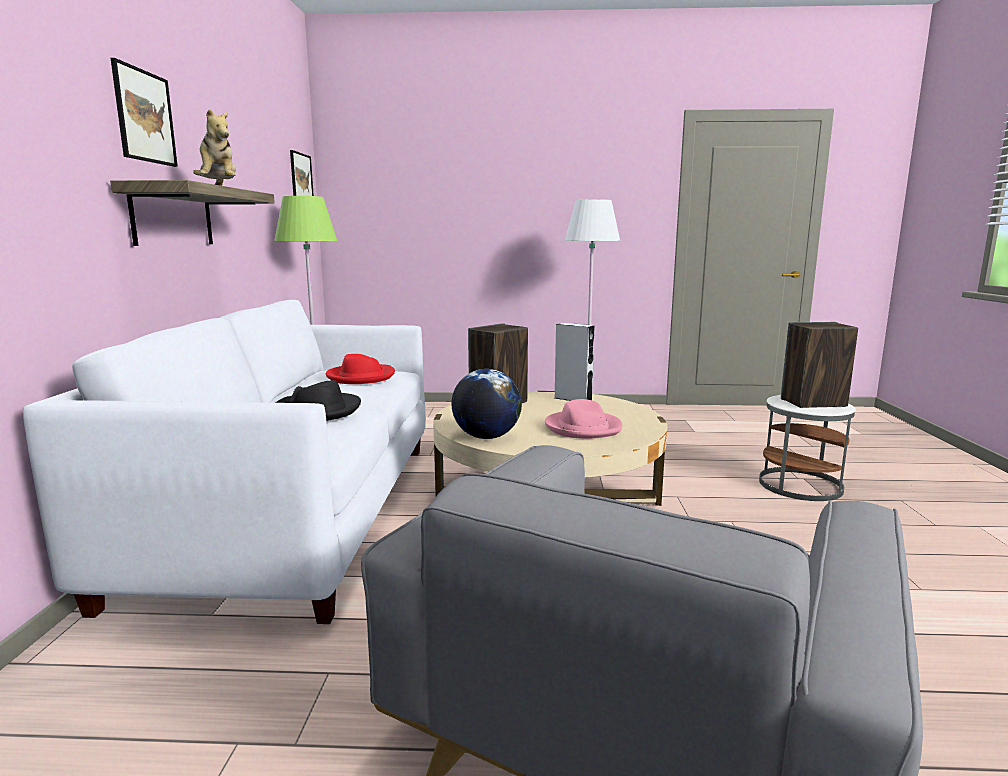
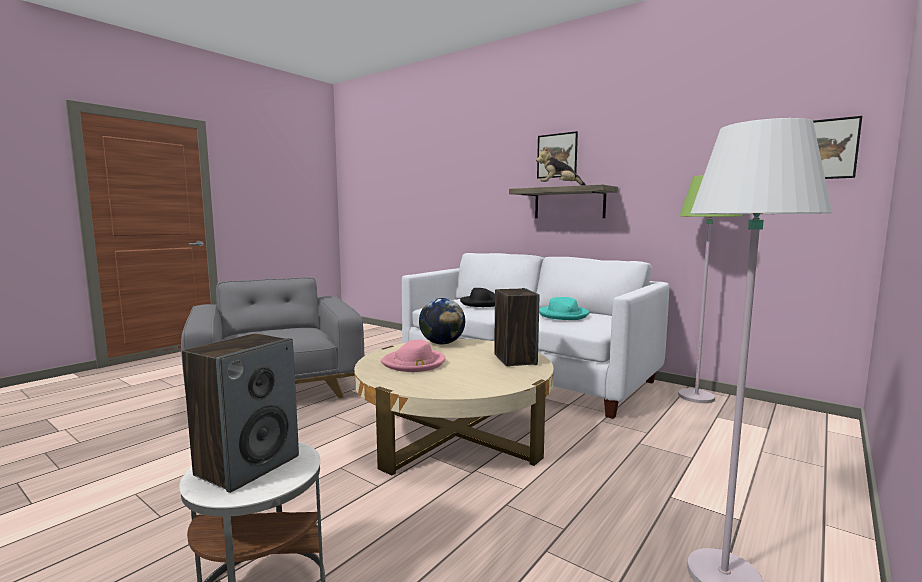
camera: 125 degrees right, 5 degrees down
red hat [326,354,395,384] -> turquoise hat [539,297,589,320]
grey speaker [555,323,594,401] -> none

